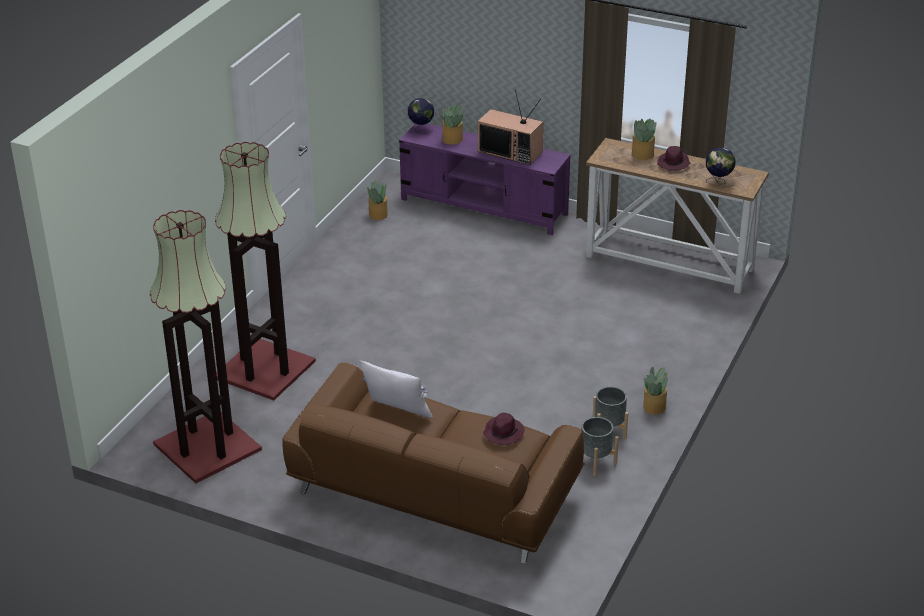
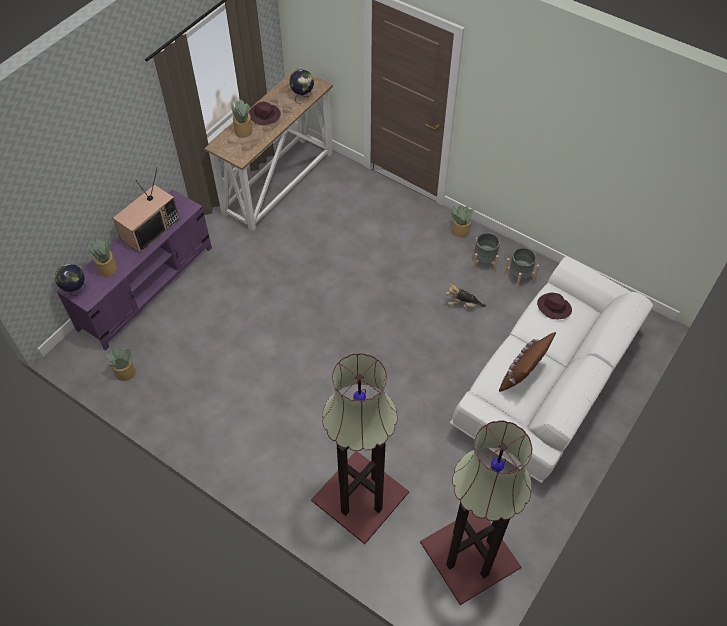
camera: 80 degrees left, 20 degrees up
brown sofa [282,362,585,564] -> white sofa [450,256,653,483]
white pillow [359,361,433,418] -> brown pillow [499,332,556,392]
none -> plush toy [446,283,486,308]

